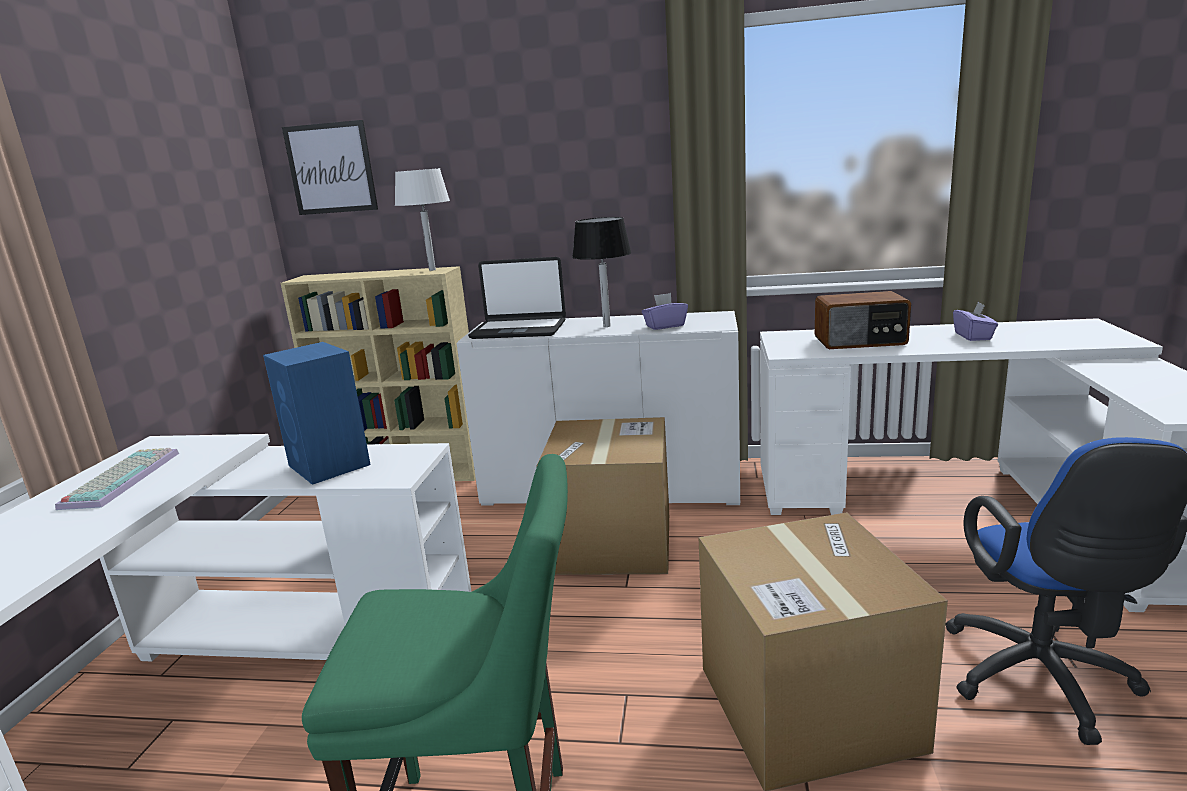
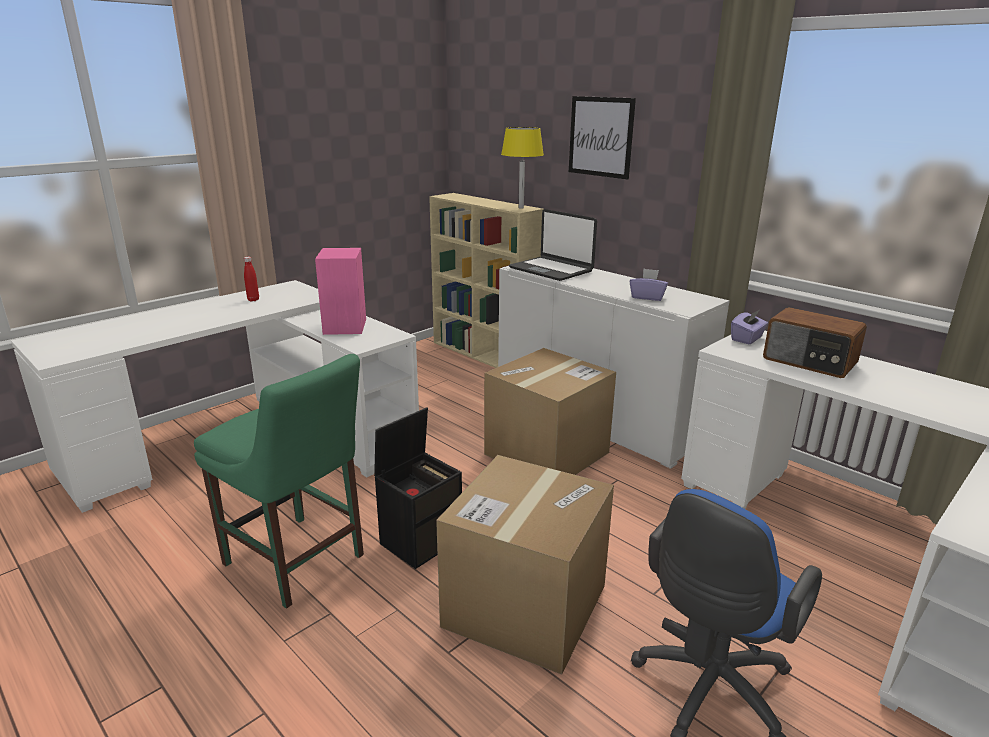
camera: 35 degrees right, 5 degrees up
keyboard [55,448,179,510] -> red bottle [244,257,259,301]
blue speaker [263,342,371,485] -> pink speaker [315,248,366,335]
picture [282,120,378,215] -> picture moved to [569,96,636,179]
white table lamp [395,168,450,271] -> yellow table lamp [501,127,544,208]
black table lamp [572,217,631,327] -> none
purple tissue box [953,302,998,341] -> purple tissue box moved to [731,310,768,344]
none -> black storage box [374,407,462,569]

